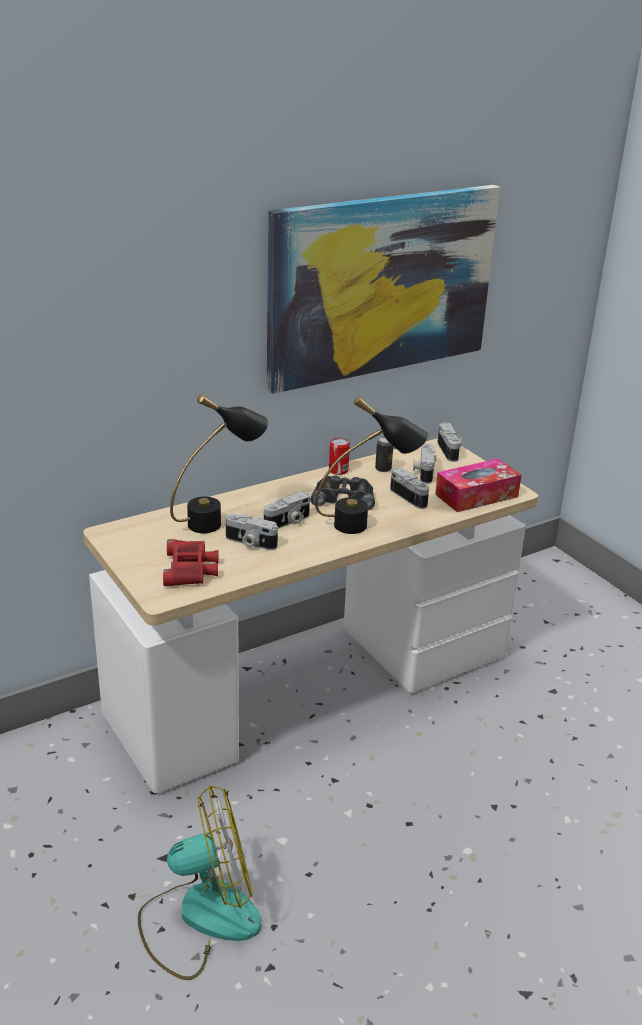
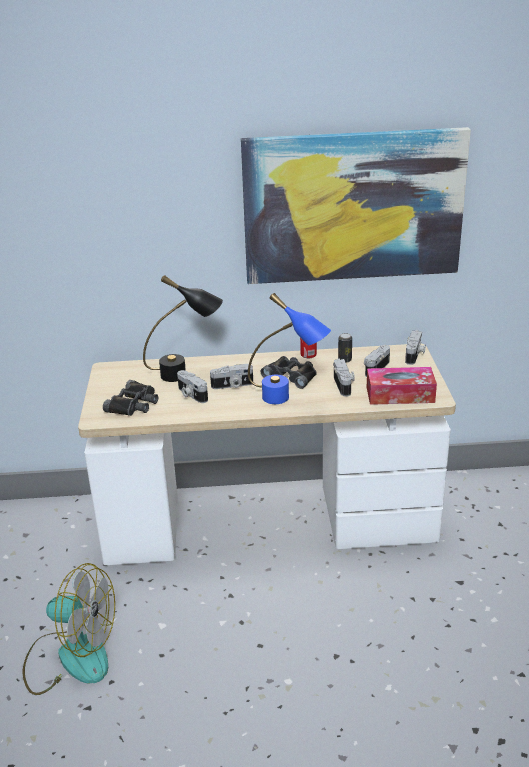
camera: 30 degrees right, 0 degrees up
red binoculars [163,539,219,586] -> black binoculars [103,380,158,416]
black table lamp [315,397,428,534] -> blue table lamp [248,293,331,404]

